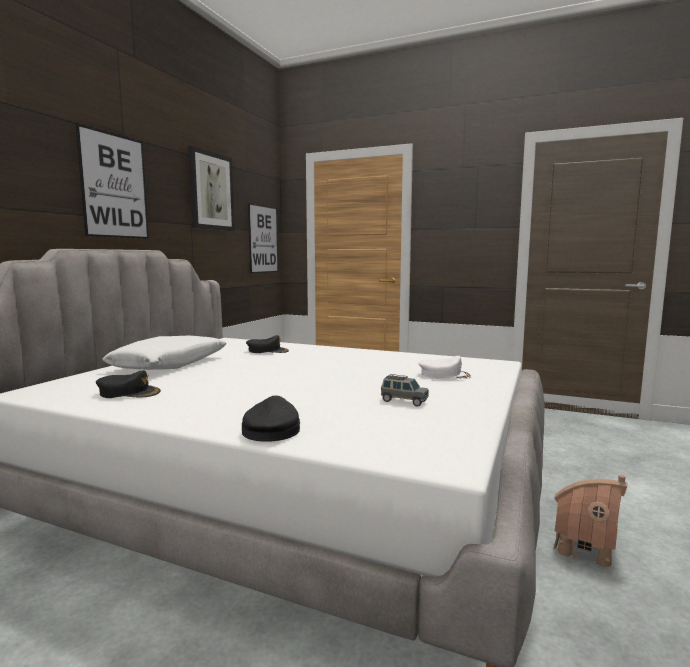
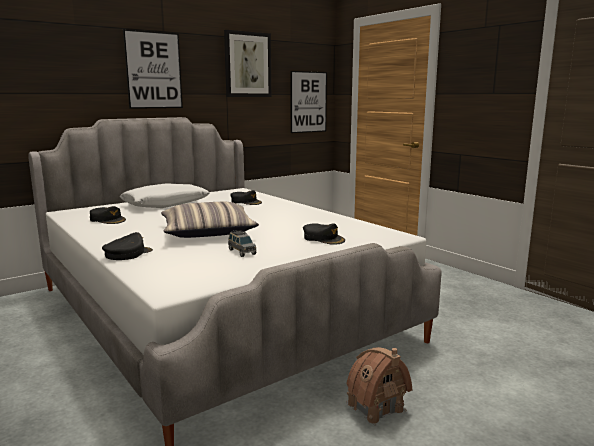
camera: 30 degrees right, 5 degrees up
white cap [419,356,472,379] -> black cap [303,223,345,245]
none -> pillow [161,202,259,238]

